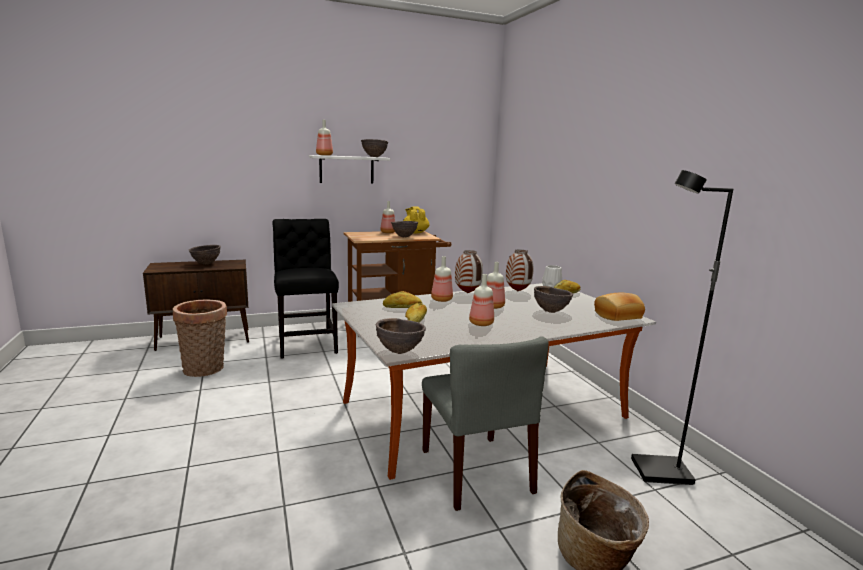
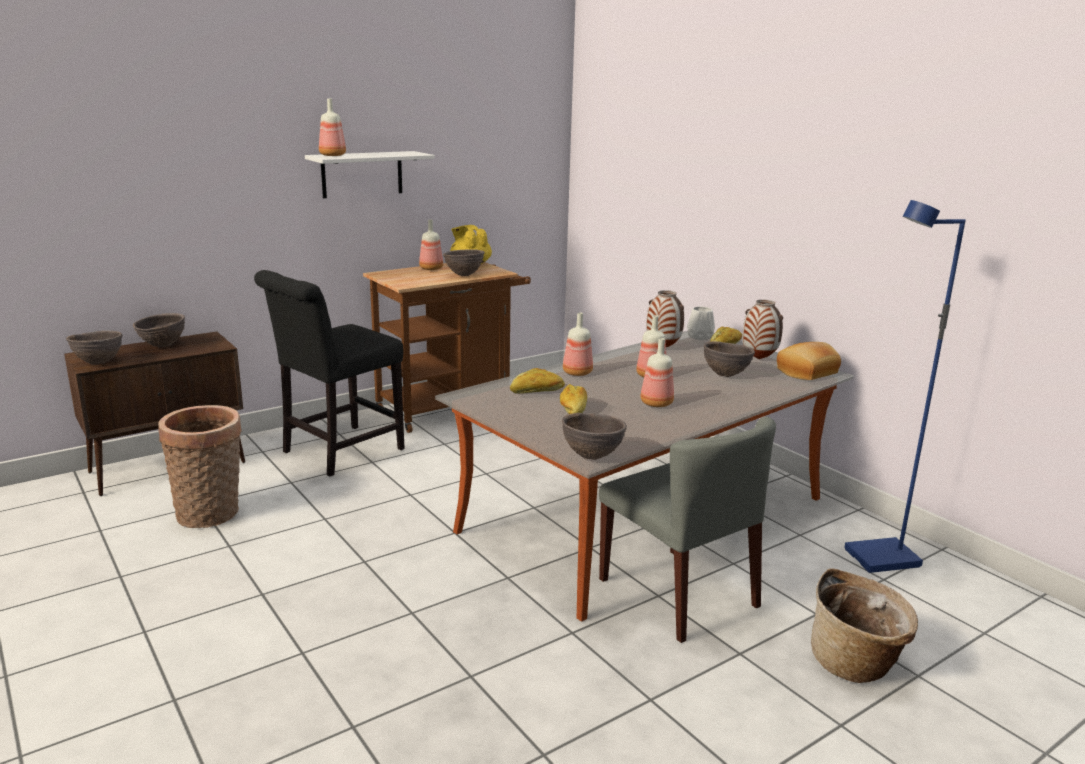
camera: 15 degrees left, 5 degrees up
black chair [272,219,339,359] -> black chair turned 105 degrees counterclockwise [254,270,405,476]
brown bowl [361,139,388,157] -> brown bowl moved to [66,331,123,365]
vase [455,250,483,293] -> vase moved to [742,300,783,359]
black floor lamp [631,170,733,485] -> blue floor lamp [844,200,966,573]

